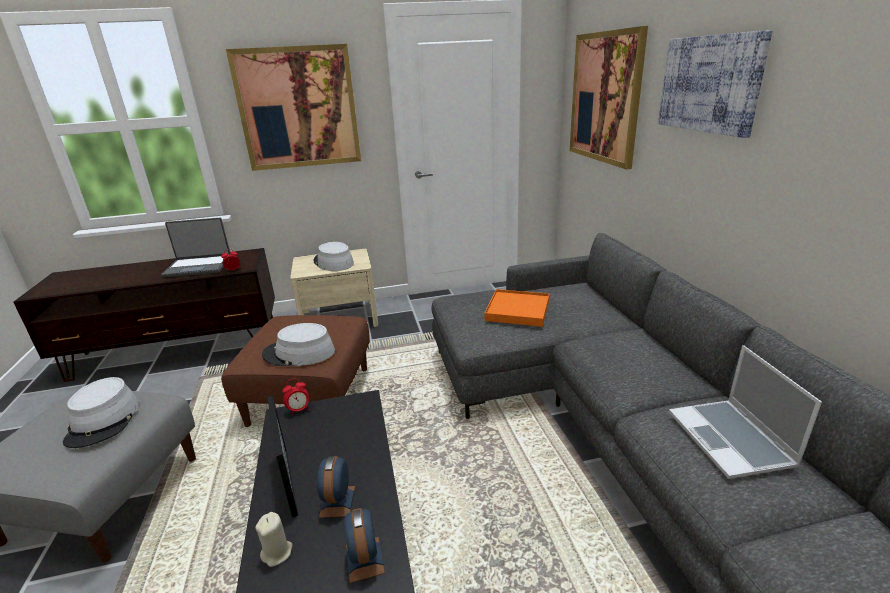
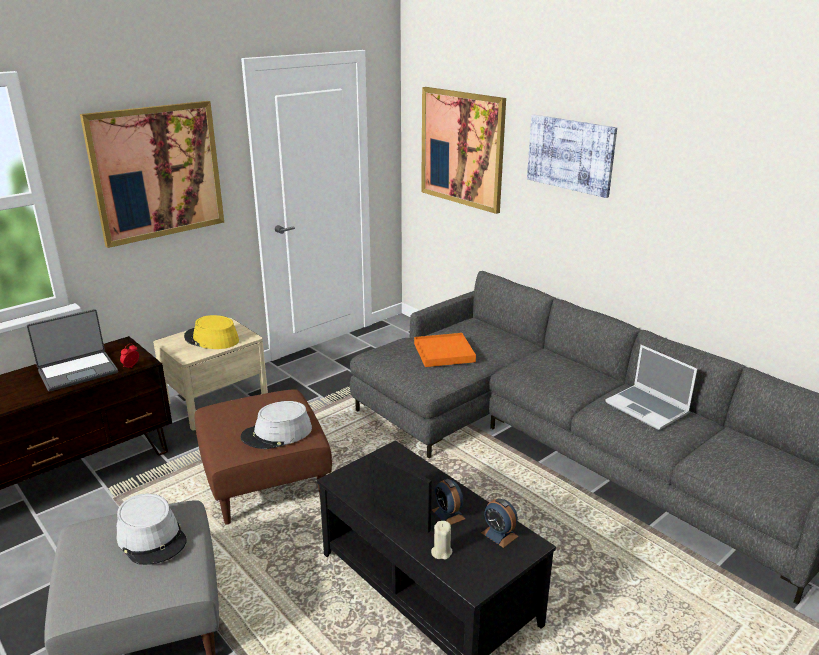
camera: 30 degrees left, 0 degrees up
alarm clock [282,378,309,416] -> none
grey hat [314,242,354,271] -> yellow hat [184,315,239,349]

